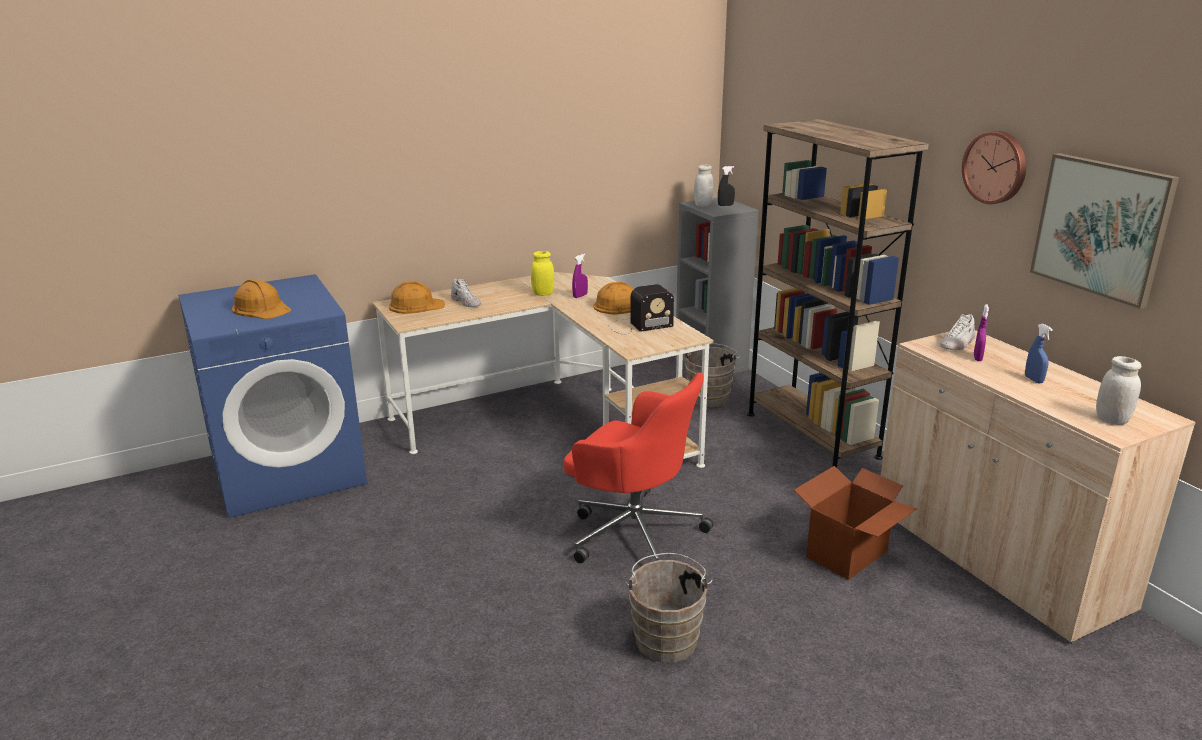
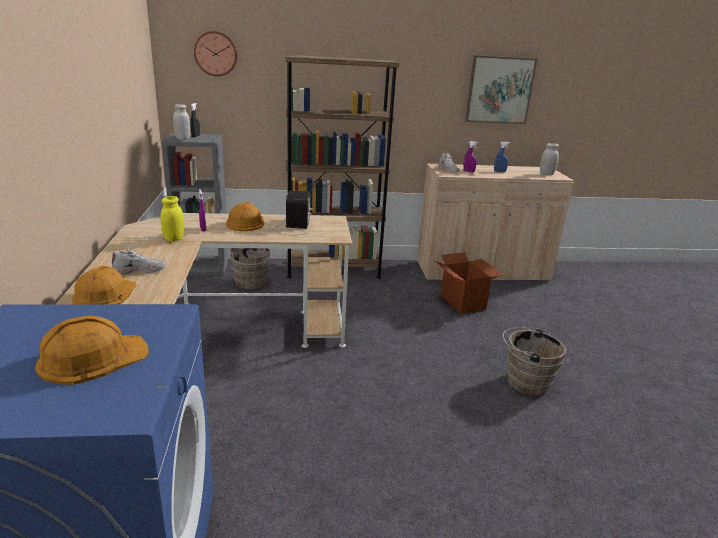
camera: 70 degrees left, 0 degrees up
red office chair [563,372,714,563] -> none
wall clock [962,131,1026,204] -> wall clock moved to [194,31,237,76]

